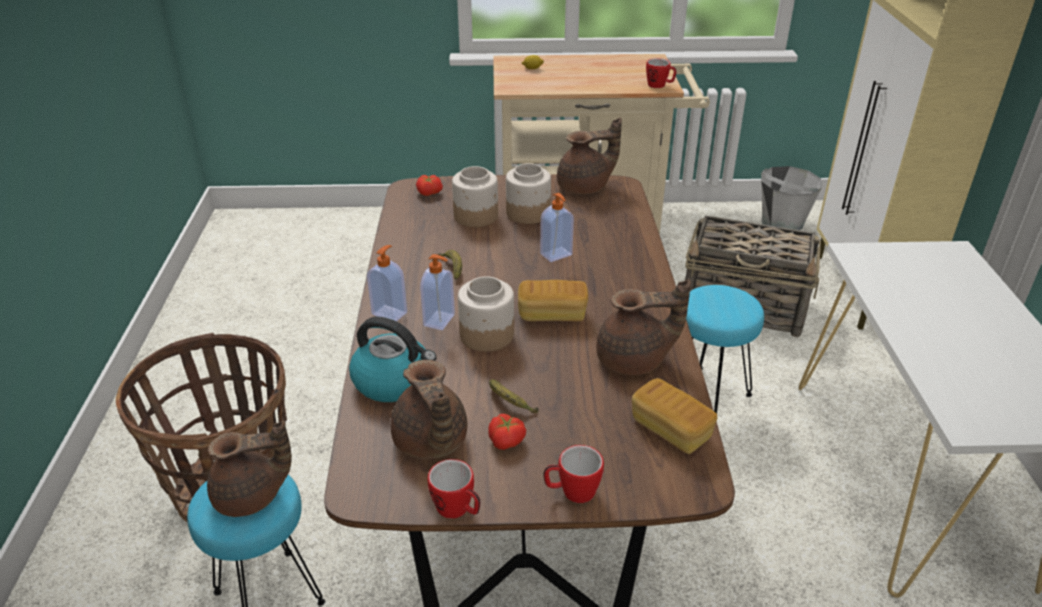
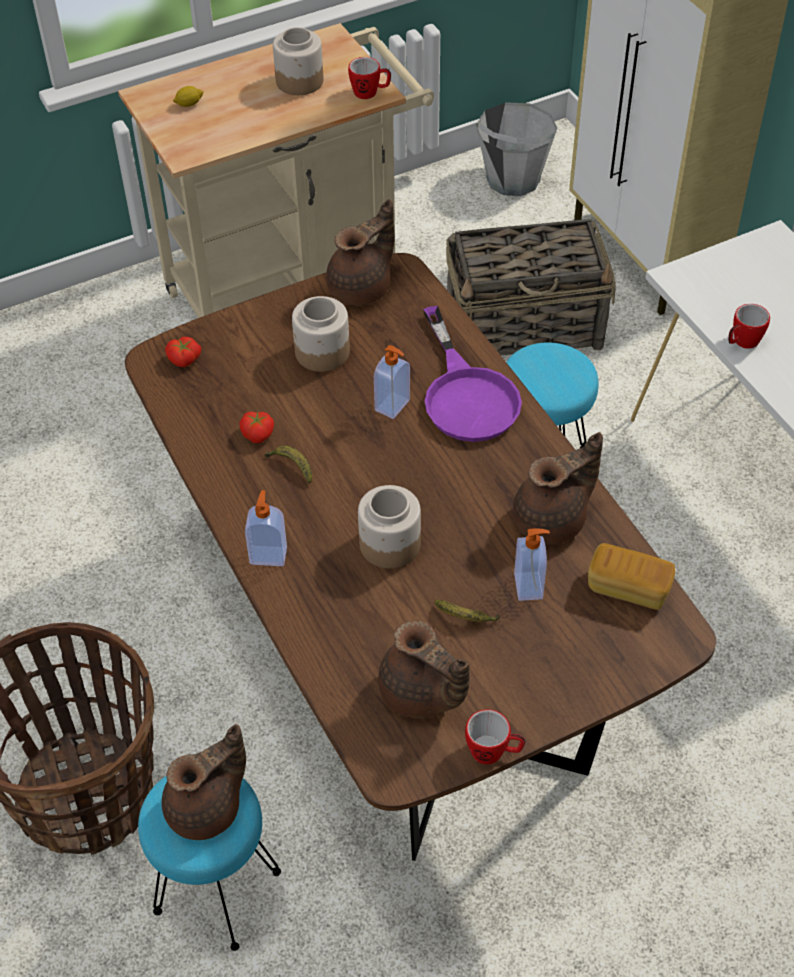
camera: 25 degrees left, 15 degrees up
kettle [349,317,437,402] -> none
soap dispenser [420,254,455,330] -> soap dispenser moved to [514,528,550,601]
jar [452,166,498,227] -> jar moved to [273,27,324,95]
tomato [488,414,526,450] -> tomato moved to [239,412,274,443]
bread [518,280,588,321] -> none
mug [543,445,604,503] -> mug moved to [728,304,770,349]
none -> purple frying pan [423,306,522,442]

